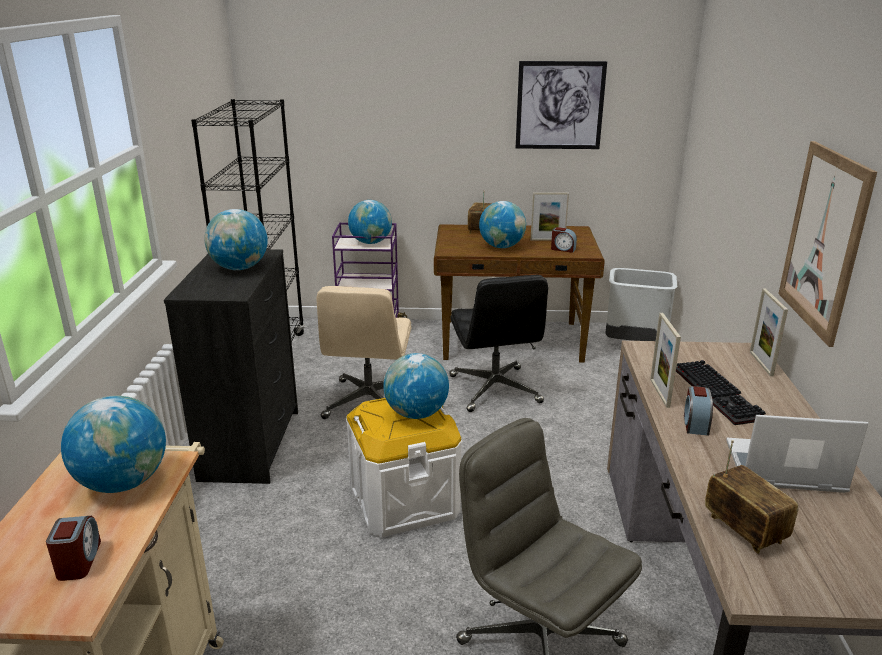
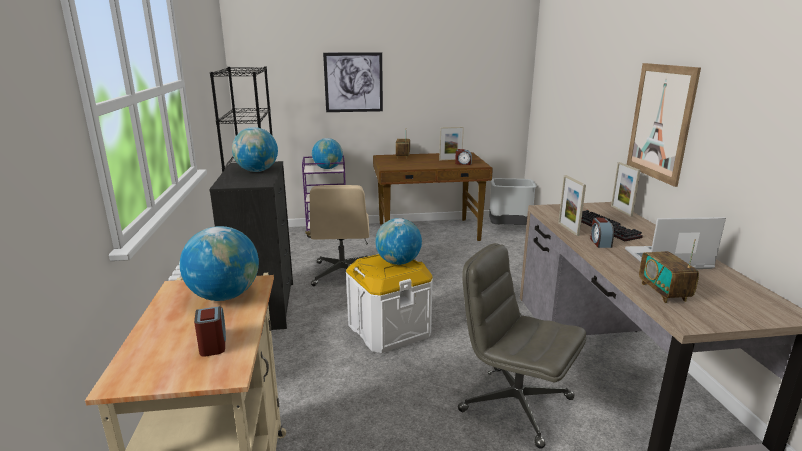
camera: 10 degrees left, 5 degrees down
black office chair [449,275,548,412] -> none
globe [479,201,526,248] -> none
picture [516,61,607,149] -> picture moved to [323,52,383,112]
radio [705,440,798,554] -> radio turned 150 degrees counterclockwise [639,239,699,303]

